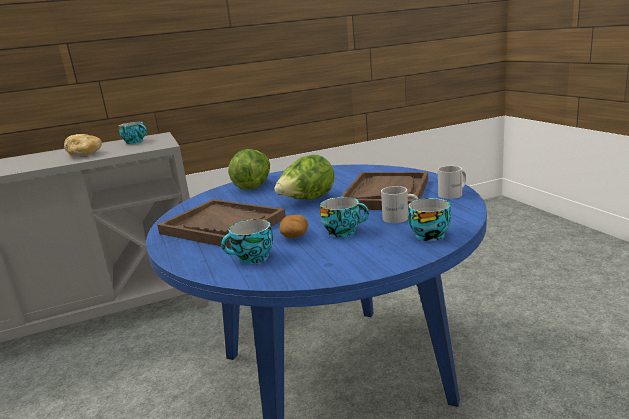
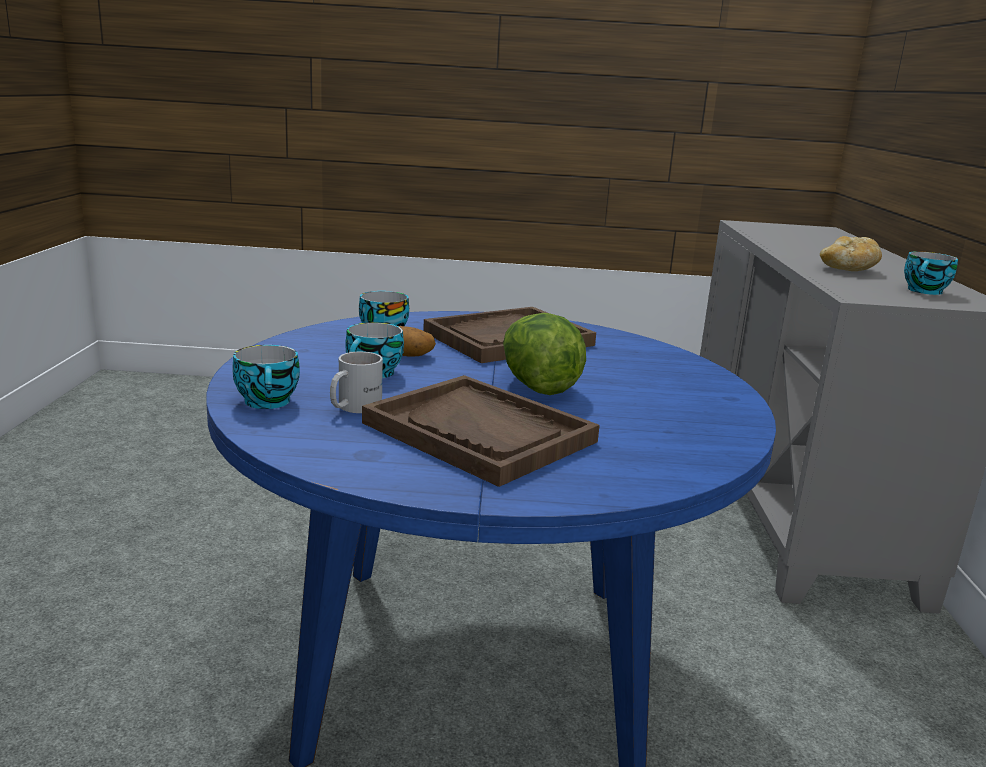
camera: 110 degrees right, 0 degrees up
lettuce [228,149,270,190] -> none
white mug [438,166,466,199] -> none

